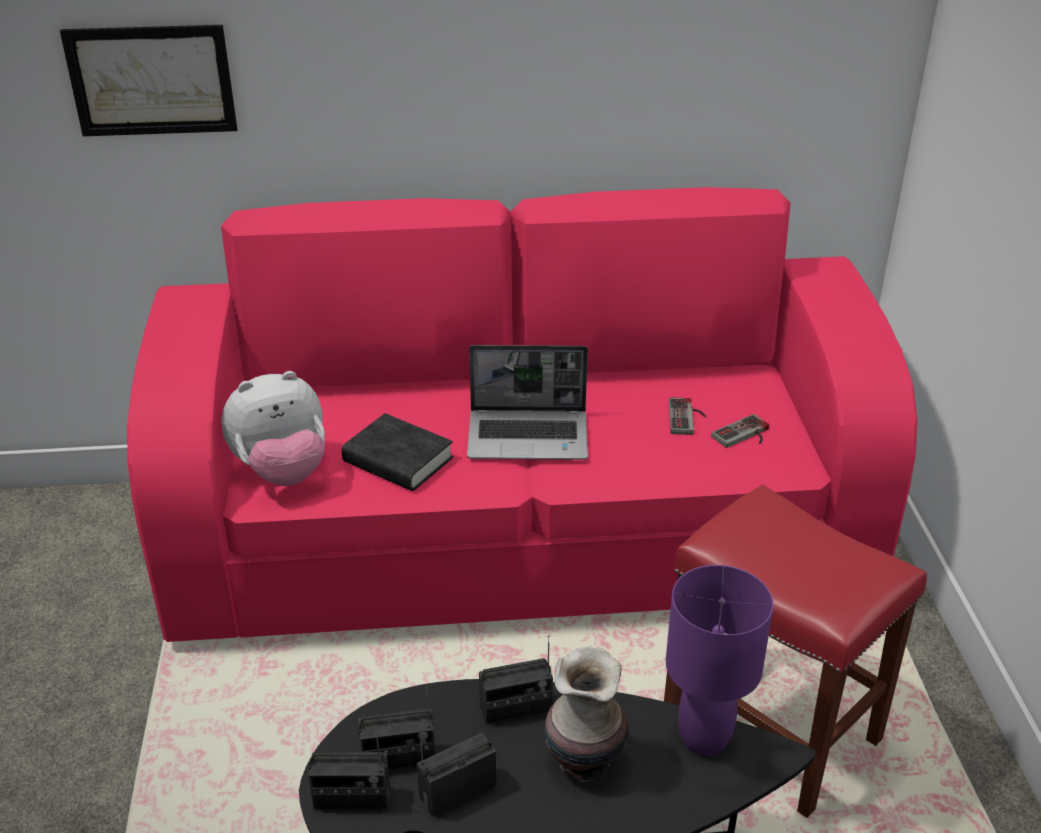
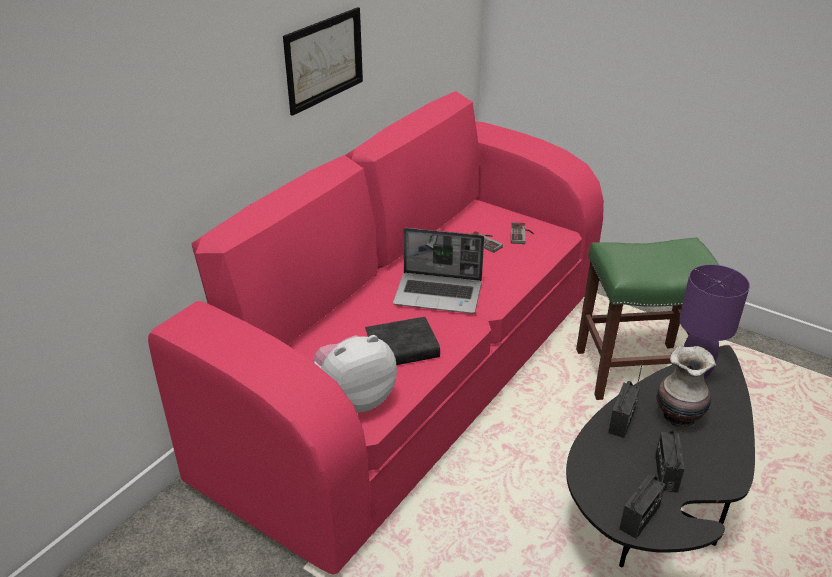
camera: 50 degrees left, 0 degrees up
picture [60,25,238,136] -> picture moved to [283,7,363,116]
plush toy [221,371,325,486] -> plush toy turned 135 degrees counterclockwise [313,335,397,413]
radio [358,687,435,770] -> none
laptop [467,345,588,460] -> laptop turned 60 degrees clockwise [393,228,484,314]
red stool [664,485,927,818] -> green stool [576,237,719,400]

